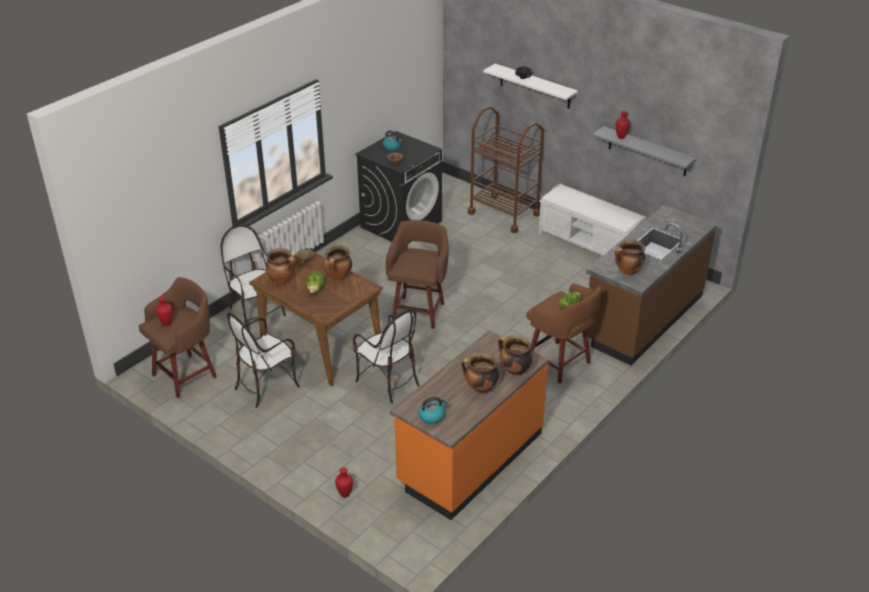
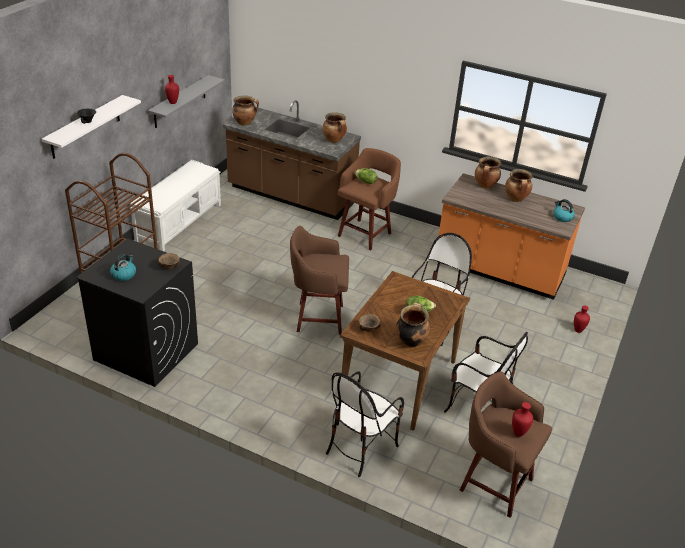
camera: 105 degrees left, 0 degrees up
cooking pot [323,246,352,281] -> cooking pot moved to [232,96,259,126]

